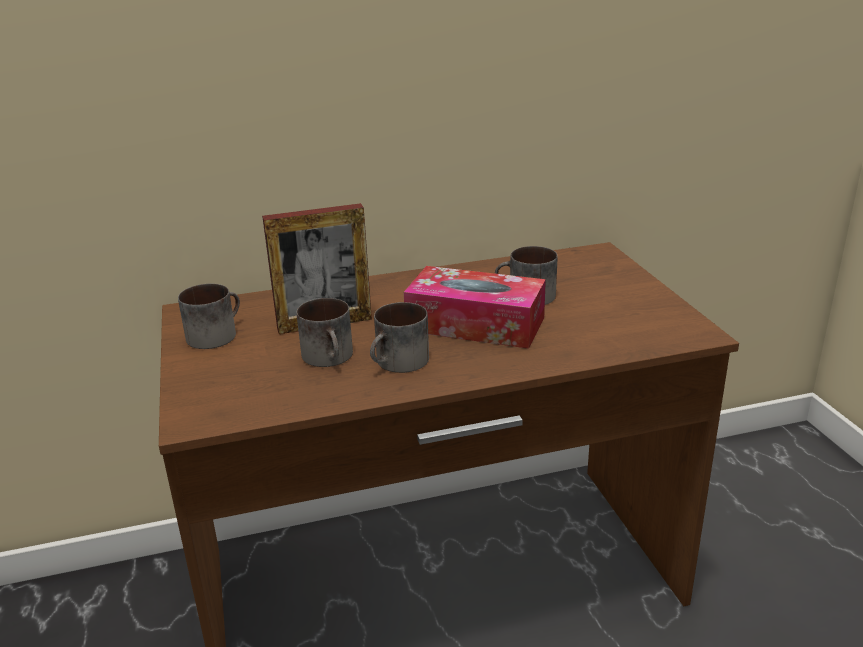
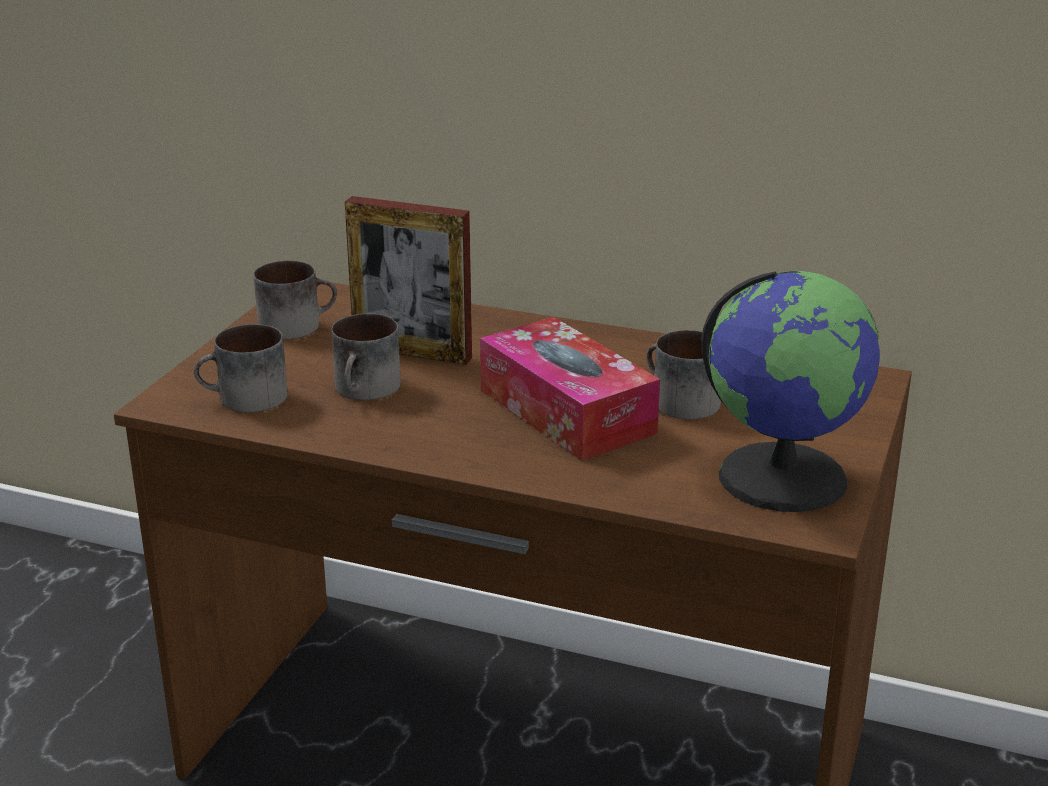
camera: 35 degrees right, 0 degrees up
mug [370,302,429,373] -> mug moved to [194,324,288,412]
none -> globe [701,271,880,512]

